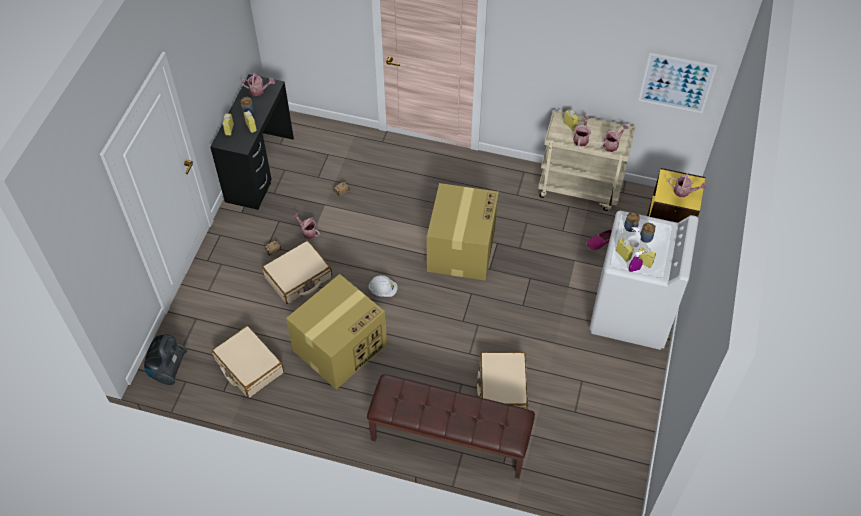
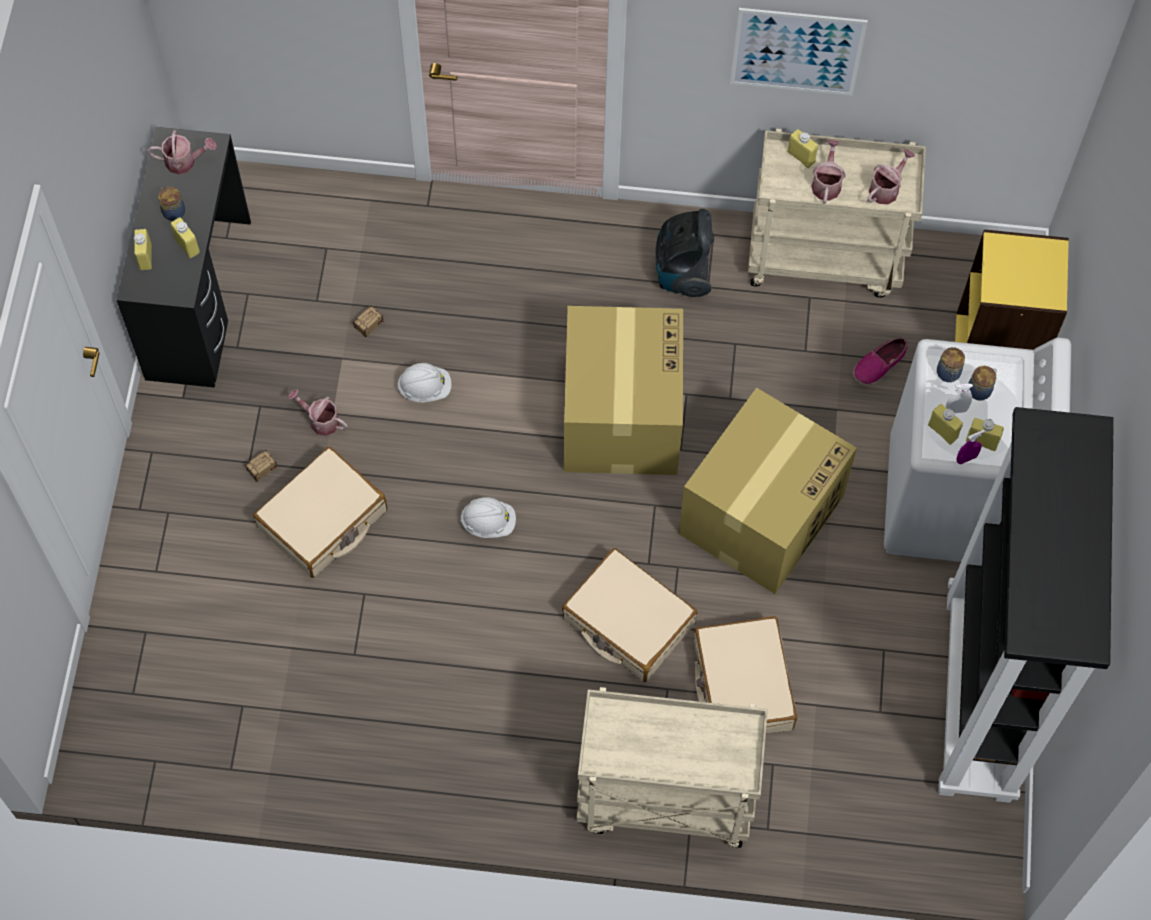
camera: 10 degrees left, 10 degrees up
vacuum cleaner [144,334,187,385] -> vacuum cleaner moved to [655,209,714,297]
beige suitcase [212,326,284,398] -> beige suitcase moved to [562,548,697,682]
cardboard box [286,274,387,389] -> cardboard box moved to [678,387,857,594]
brown bench [367,374,535,479] -> beige cart [576,687,768,848]
picture [638,53,717,113] -> picture moved to [730,8,868,96]
watering can [668,173,706,197] -> none
none -> white hard hat [397,363,451,403]
none -> black bookcase [938,407,1114,803]

